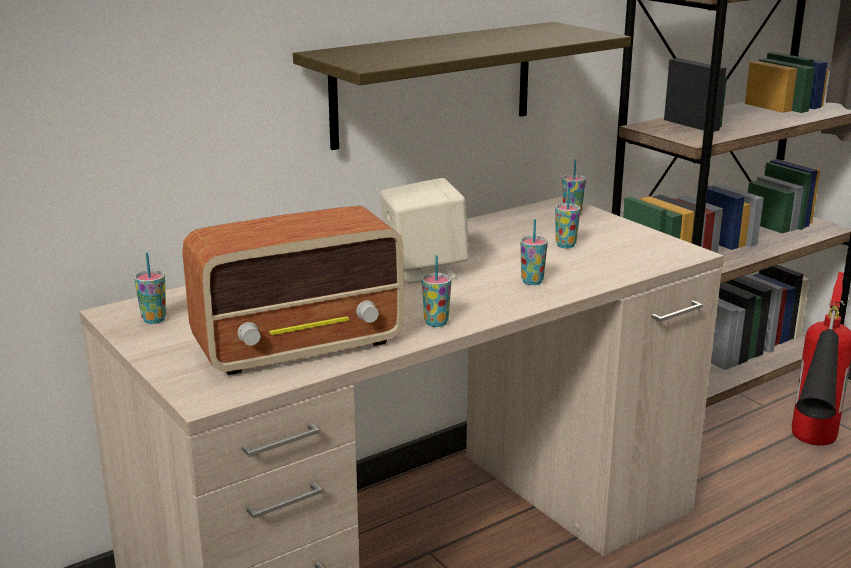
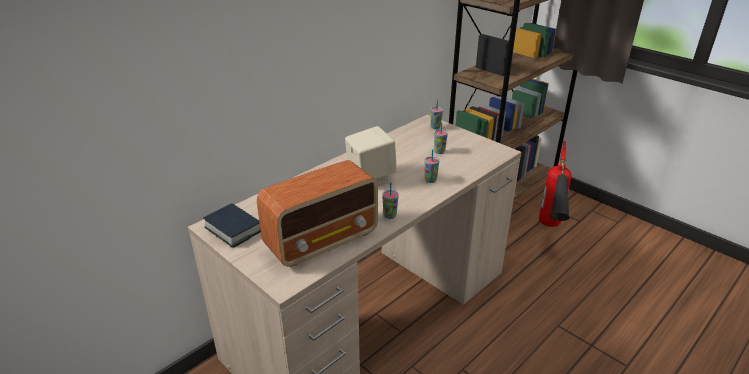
camera: 10 degrees left, 10 degrees up
cup [134,252,166,324] -> book [203,203,261,248]
shelf [293,22,631,150] -> none

